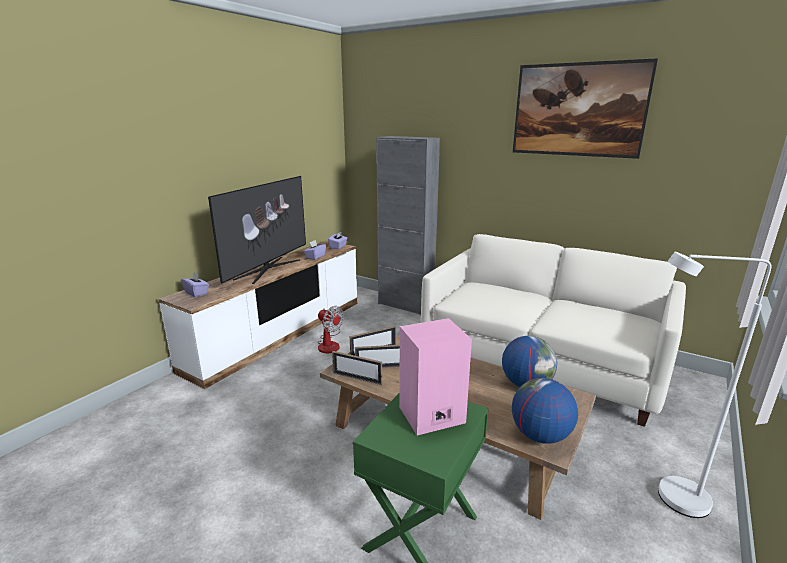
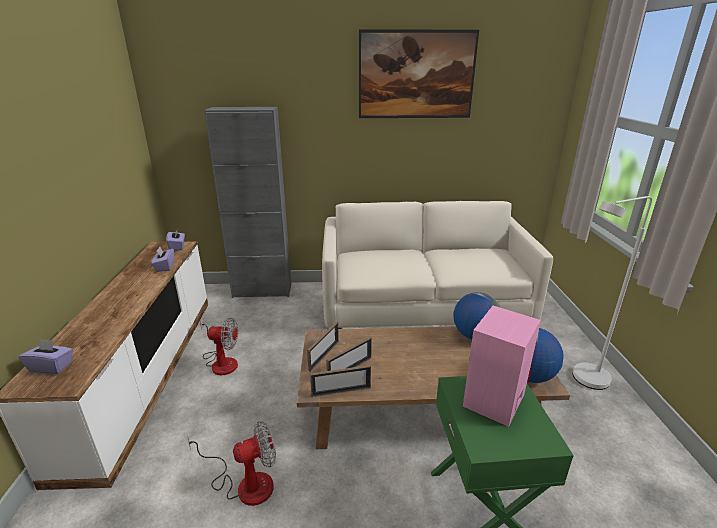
camera: 35 degrees left, 5 degrees up
television [208,176,306,284] -> none
none -> fan [187,421,276,506]

